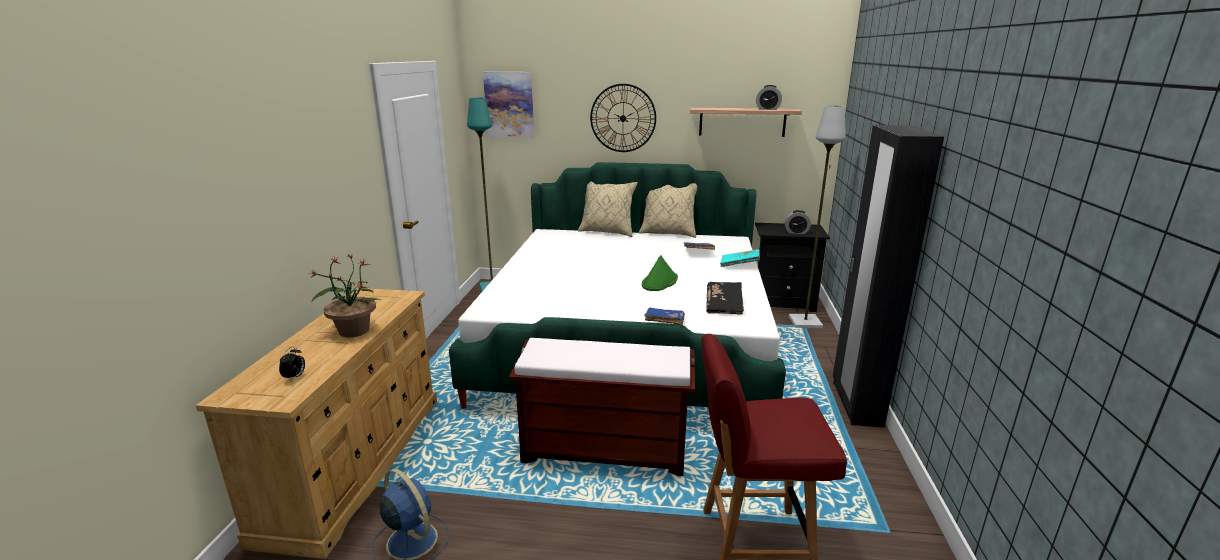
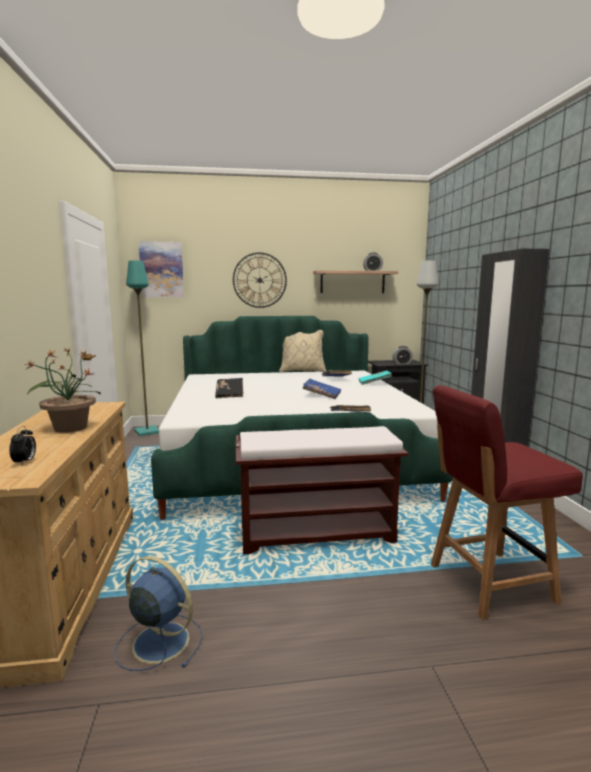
camera: 15 degrees left, 10 degrees down
beige pillow [578,182,638,237] -> none
green hat [642,255,678,291] -> blue book [302,379,341,399]
black book [706,282,744,314] -> black book moved to [215,378,244,398]

